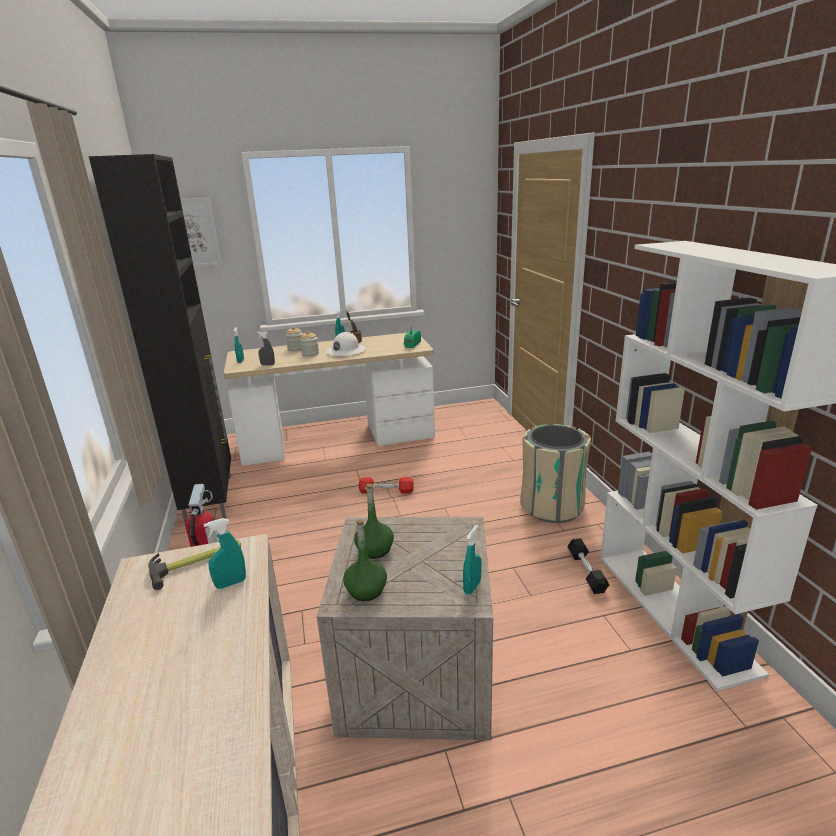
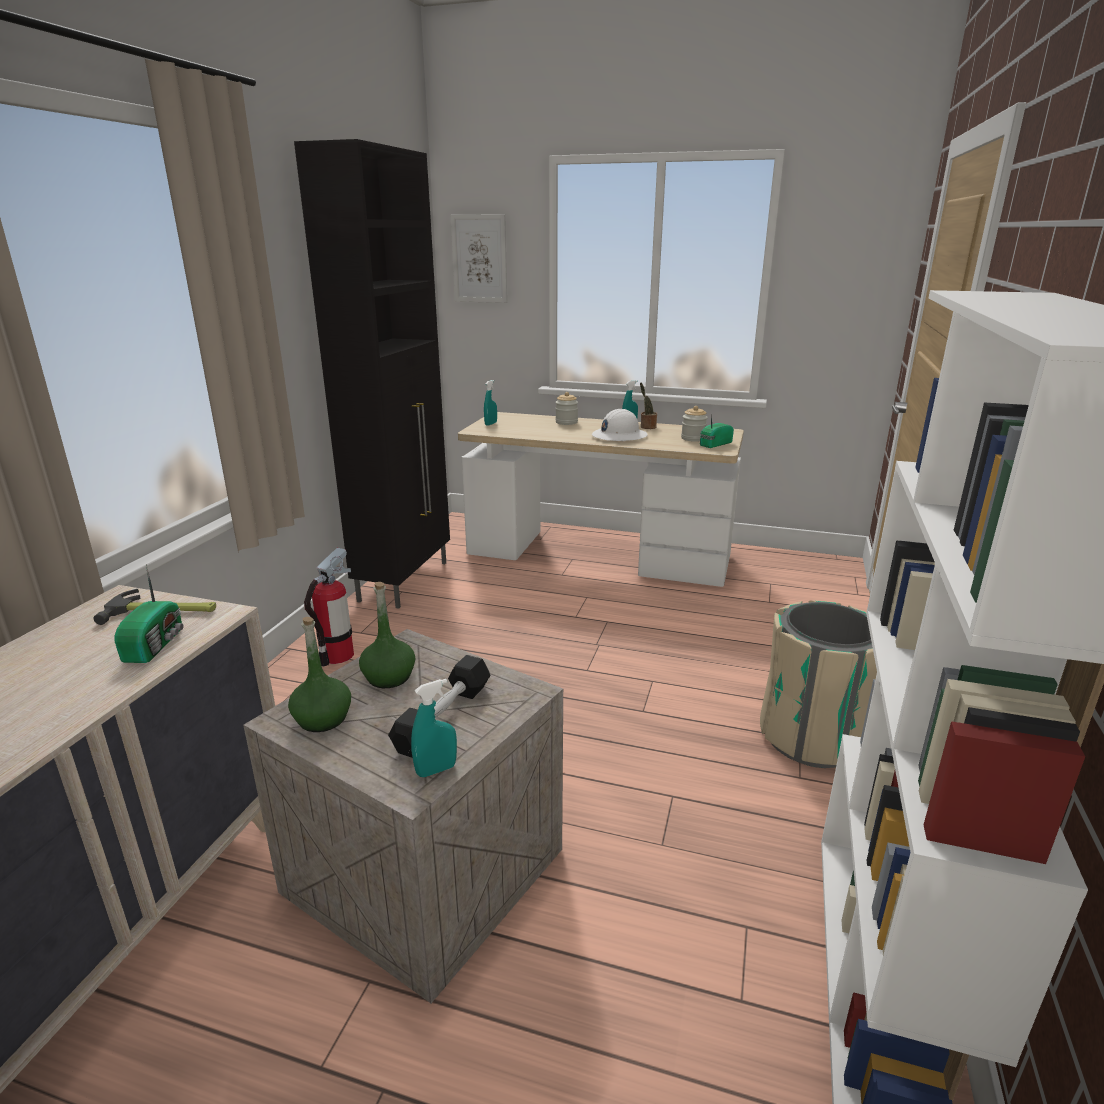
camera: 30 degrees right, 0 degrees up
turquoise spray bottle [204,518,246,589] -> radio [114,564,184,663]
grey spray bottle [257,331,275,366] -> none
jar [300,331,319,357] -> jar moved to [681,406,708,442]
red dumbbell [359,477,414,493] -> none
black dumbbell [567,538,609,594] -> black dumbbell moved to [388,655,490,758]

